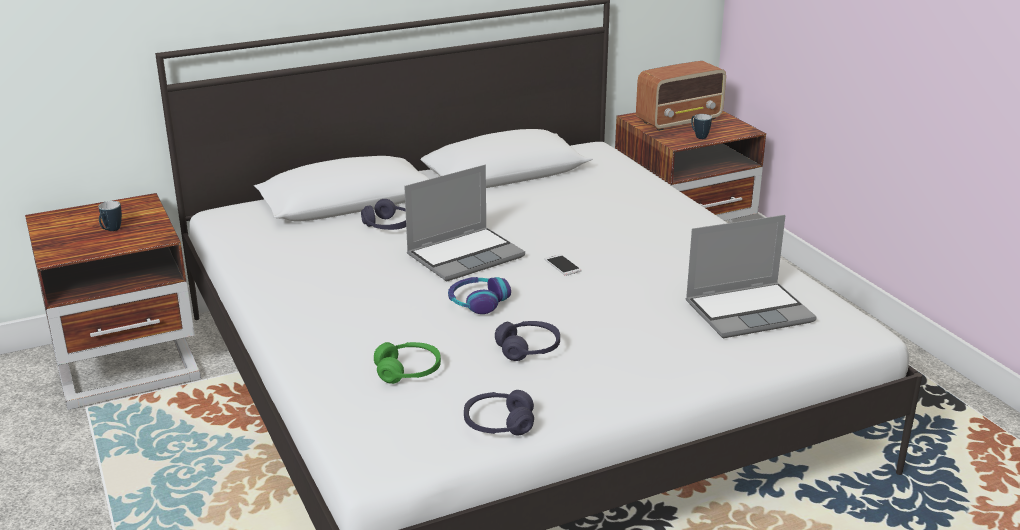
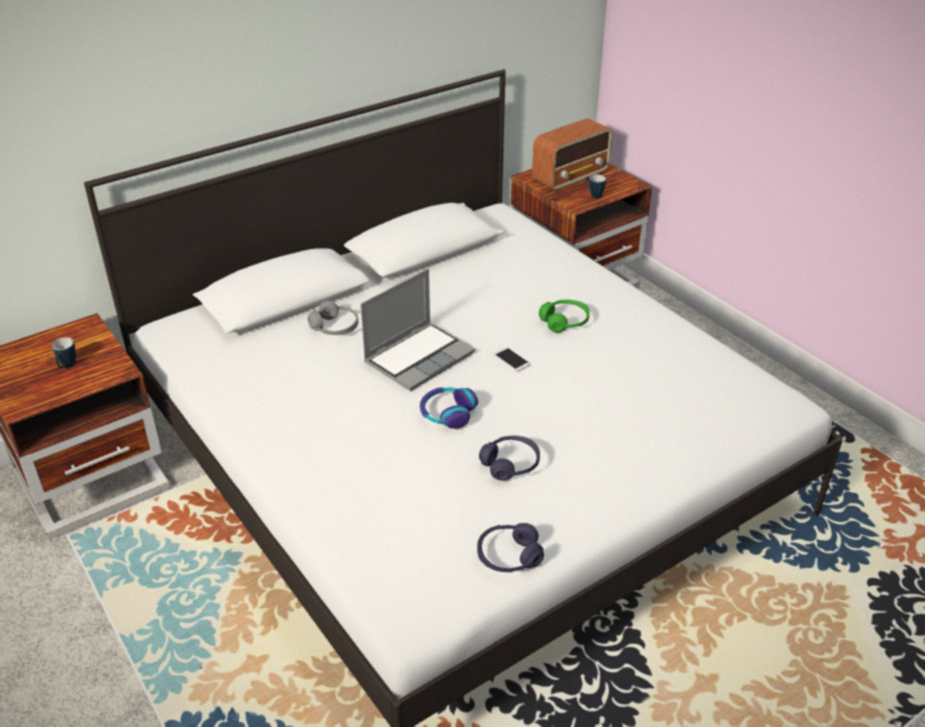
camera: 10 degrees left, 10 degrees up
purple headphones [361,199,406,230] -> grey headphones [308,301,359,335]
green headphones [374,342,441,384] -> green headphones moved to [539,300,590,333]
laptop [686,215,817,338] -> none

